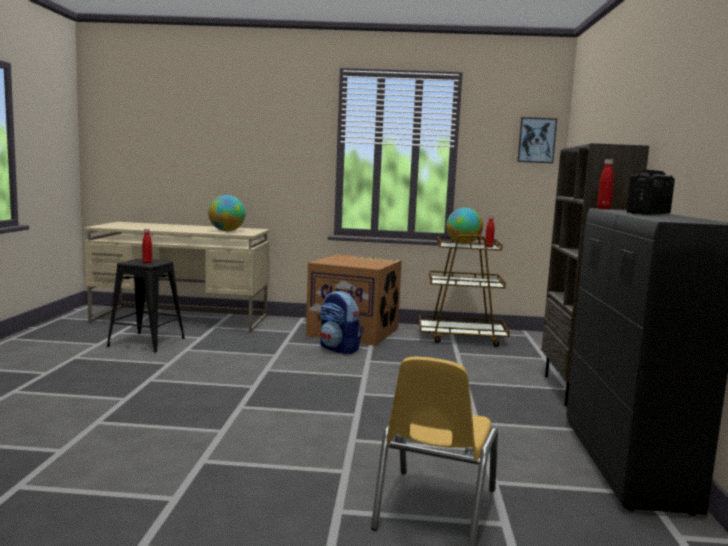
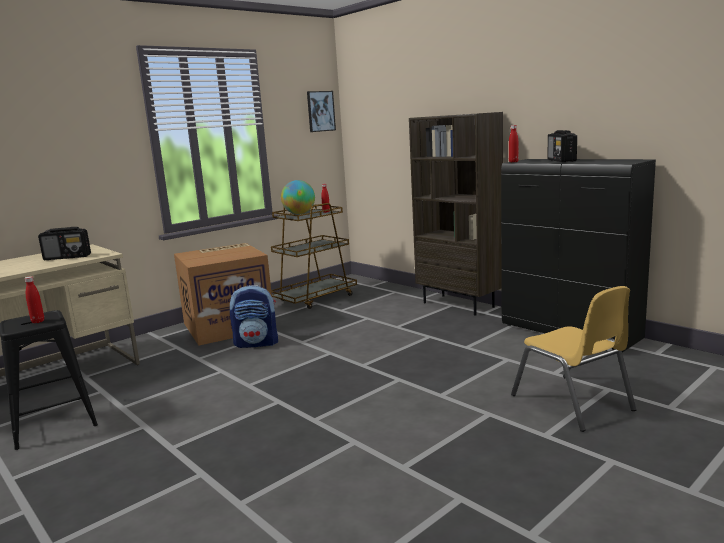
camera: 45 degrees left, 5 degrees up
globe [208,195,246,231] -> radio [38,227,91,260]

